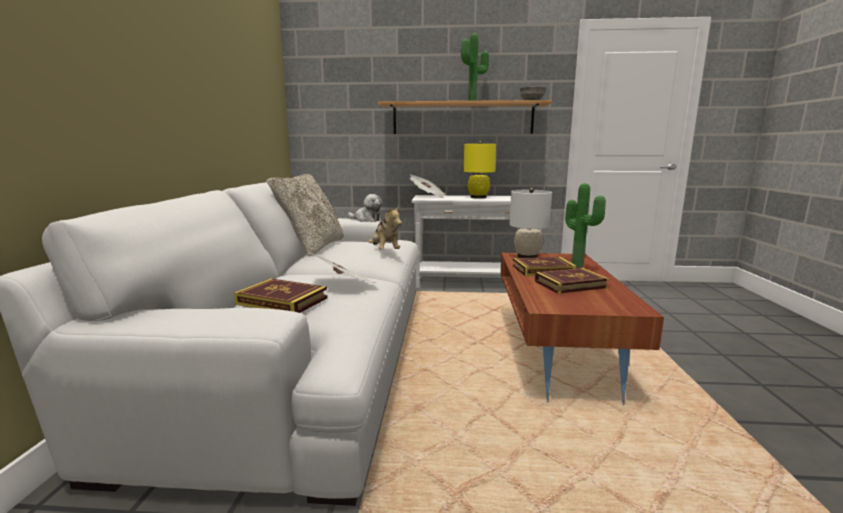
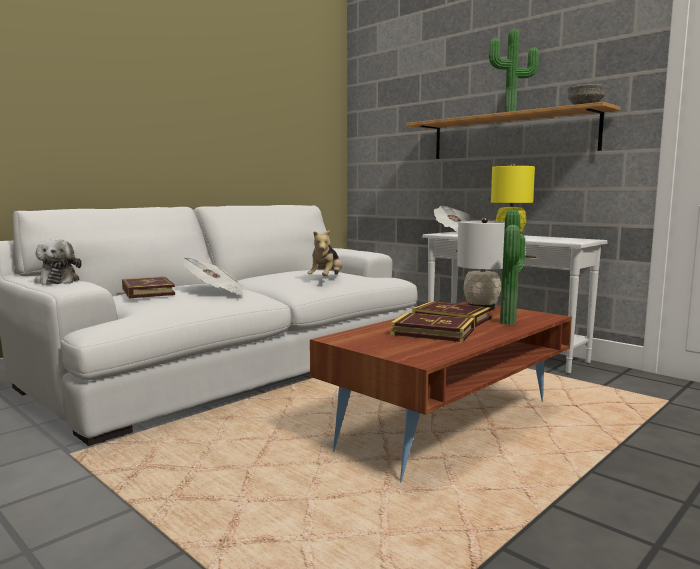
camera: 40 degrees right, 5 degrees down
beige pillow [267,174,343,256] -> none
plush toy [348,194,382,222] -> plush toy moved to [34,239,82,285]

